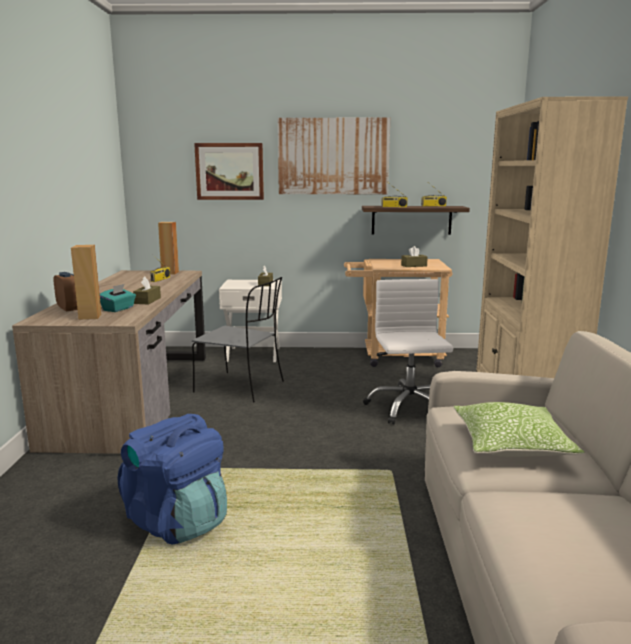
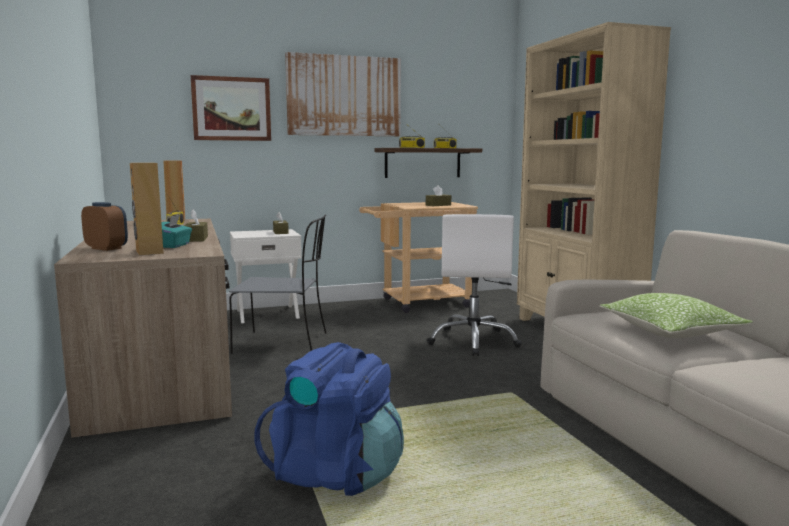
camera: 20 degrees left, 5 degrees down
white office chair [363,279,453,425] -> white office chair turned 150 degrees counterclockwise [427,214,522,356]

